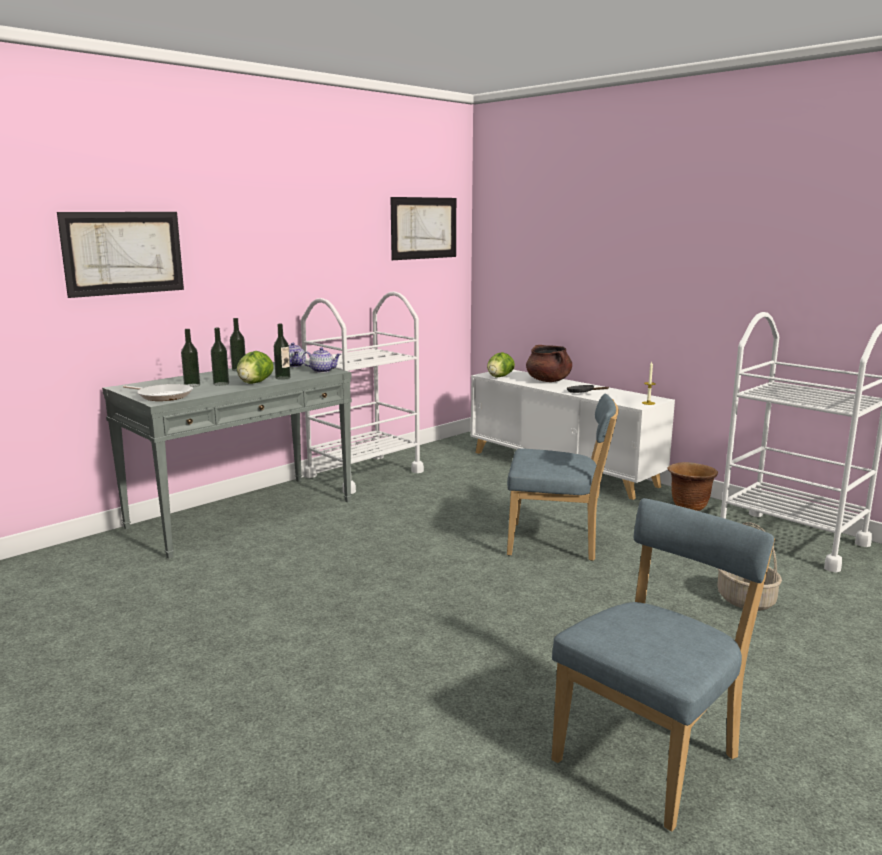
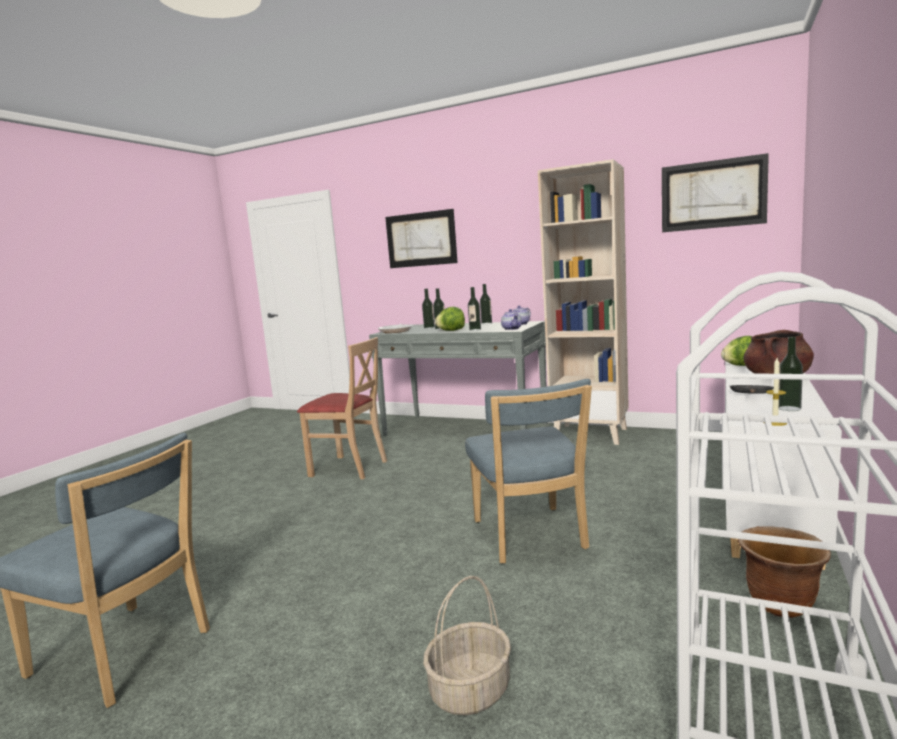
camera: 70 degrees right, 5 degrees down
white cart [301,291,424,494] -> beige bookcase [538,159,629,445]
none -> beige chair [297,337,387,479]
none -> bottle [779,337,803,411]

